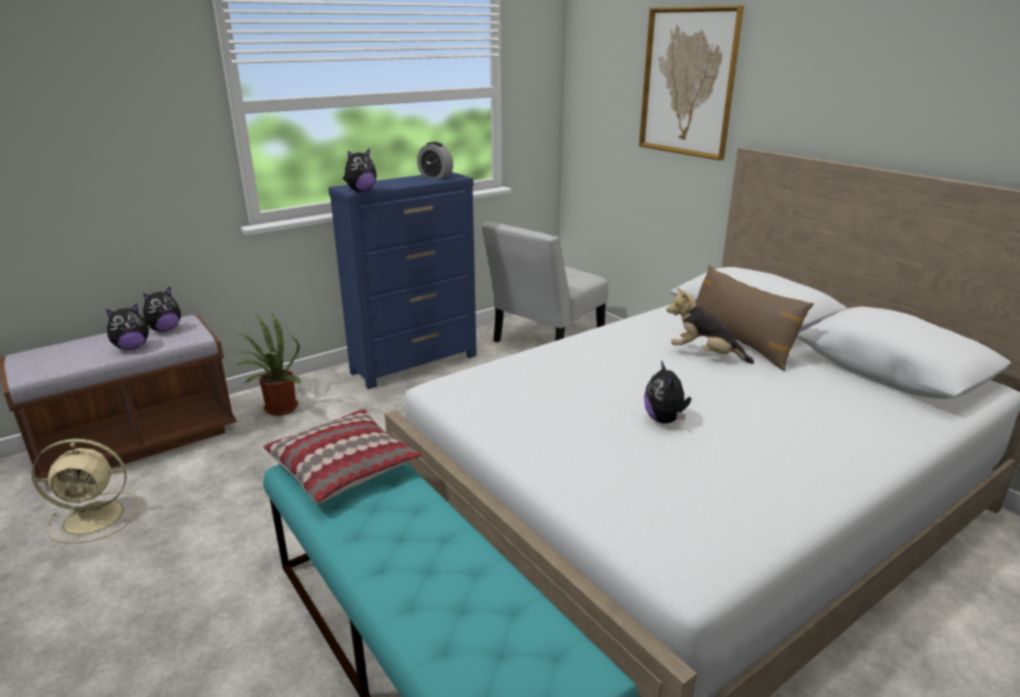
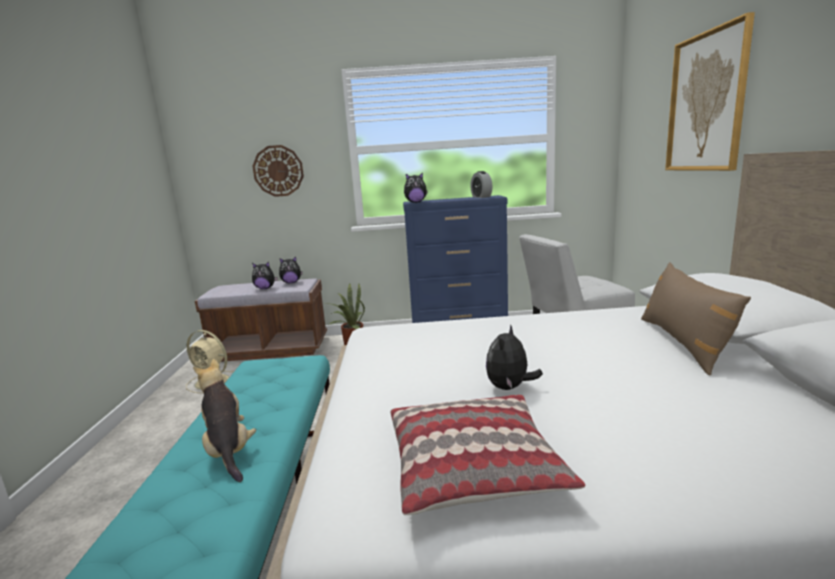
camera: 35 degrees right, 10 degrees down
pillow [263,409,423,504] -> pillow moved to [390,395,586,515]
plush toy [666,287,754,364] -> plush toy moved to [193,359,256,482]
none -> wall clock [252,145,304,197]

